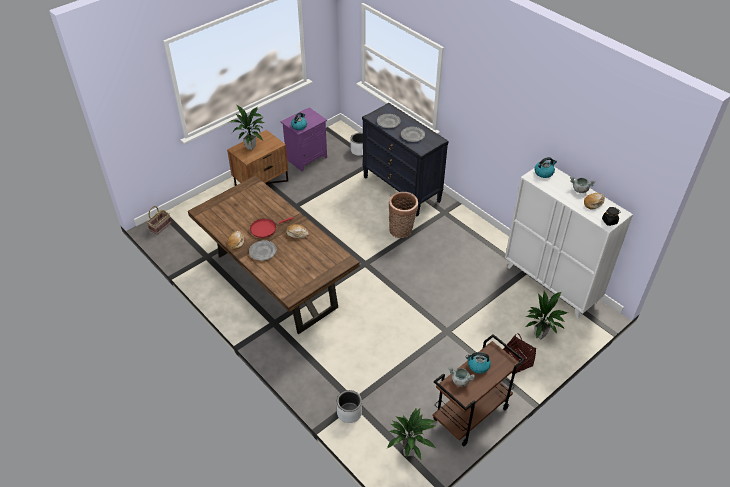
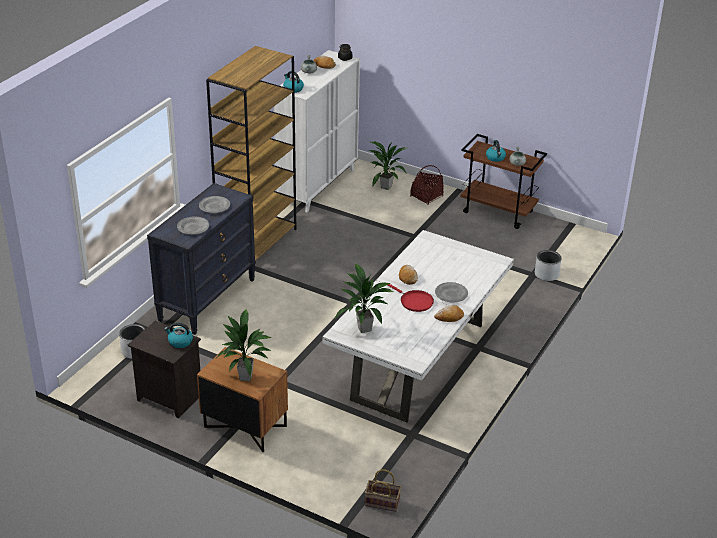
camera: 110 degrees left, 10 degrees down
brown dining table [188,175,360,334] -> white dining table [323,230,514,423]
purple nightstand [281,107,327,171] -> black nightstand [128,321,201,418]
potted plant [387,408,436,460] -> potted plant moved to [335,263,394,333]
basket [389,192,418,238] -> none
none -> brown bookcase [206,46,296,261]

